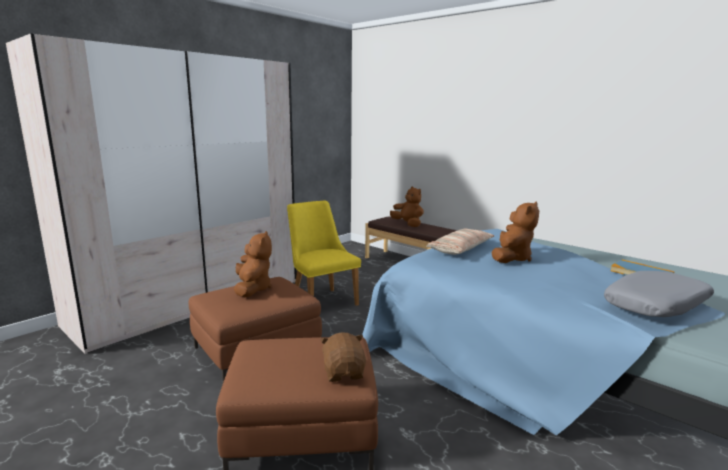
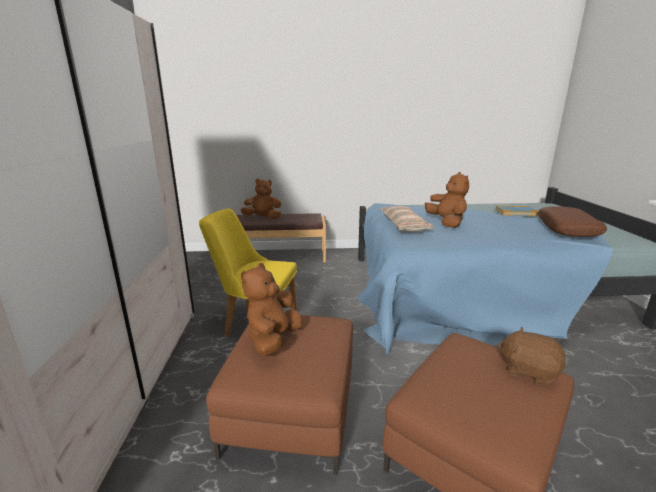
camera: 45 degrees left, 5 degrees up
brown plush toy [234,231,272,297] -> brown plush toy turned 105 degrees counterclockwise [241,263,303,356]
grey pillow [604,271,714,317] -> brown pillow [538,206,607,236]

